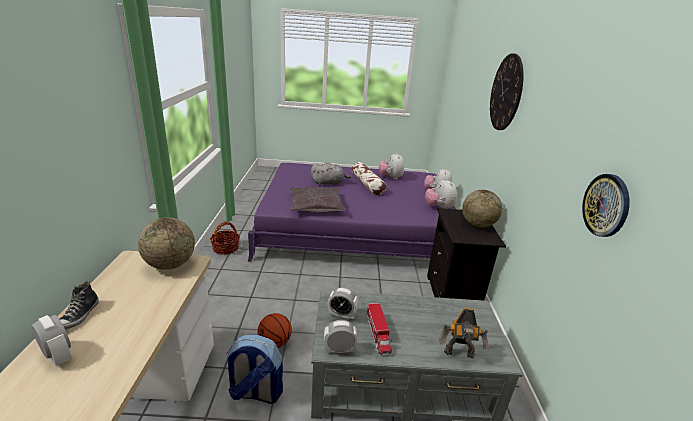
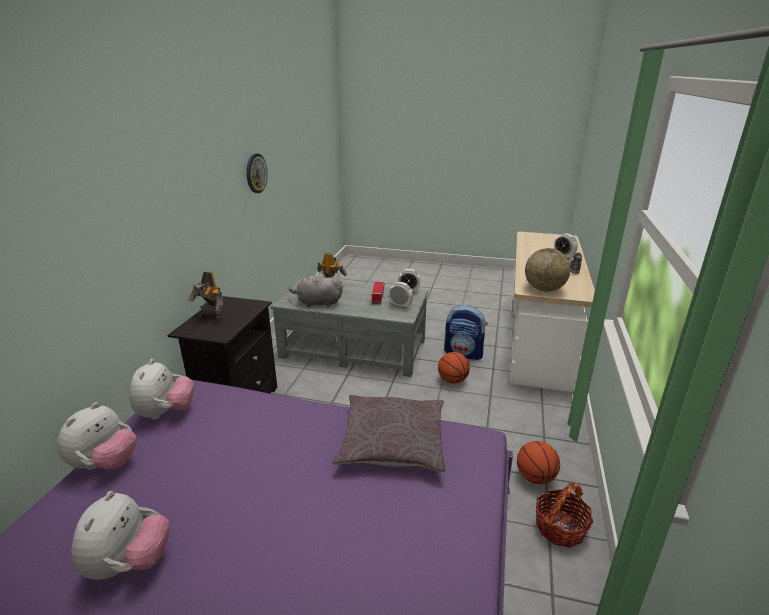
camera: 165 degrees left, 0 degrees up
grey plush toy [311,162,351,186] -> grey plush toy moved to [289,273,343,307]
pillow [352,162,386,195] -> none
globe [462,190,502,228] -> toy robot [189,271,223,319]
wall clock [490,53,524,130] -> none
none -> basketball [517,441,560,484]

